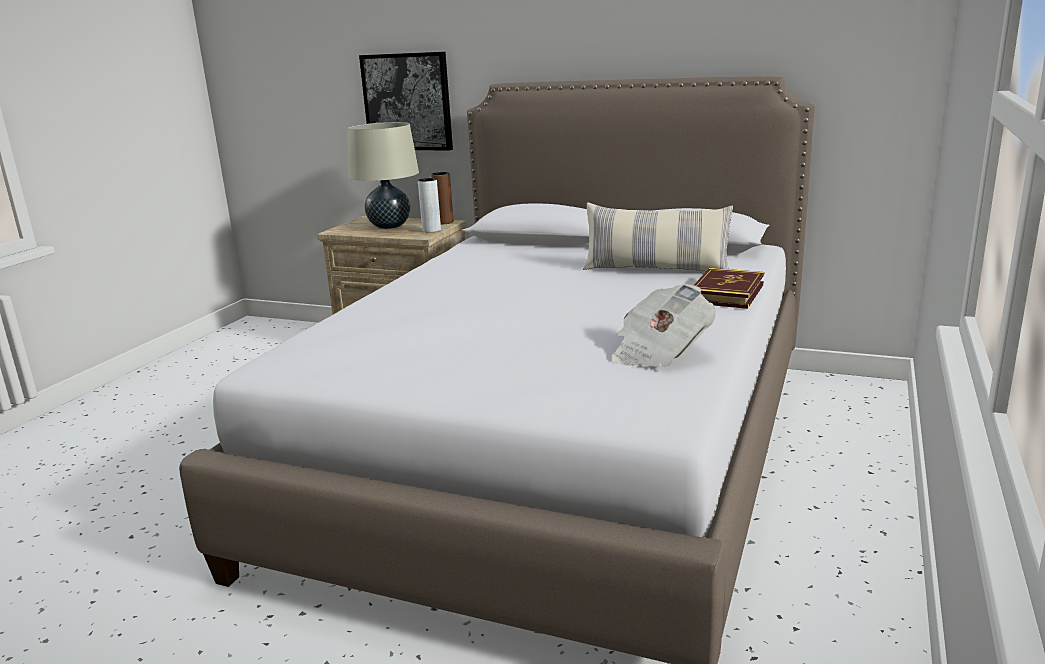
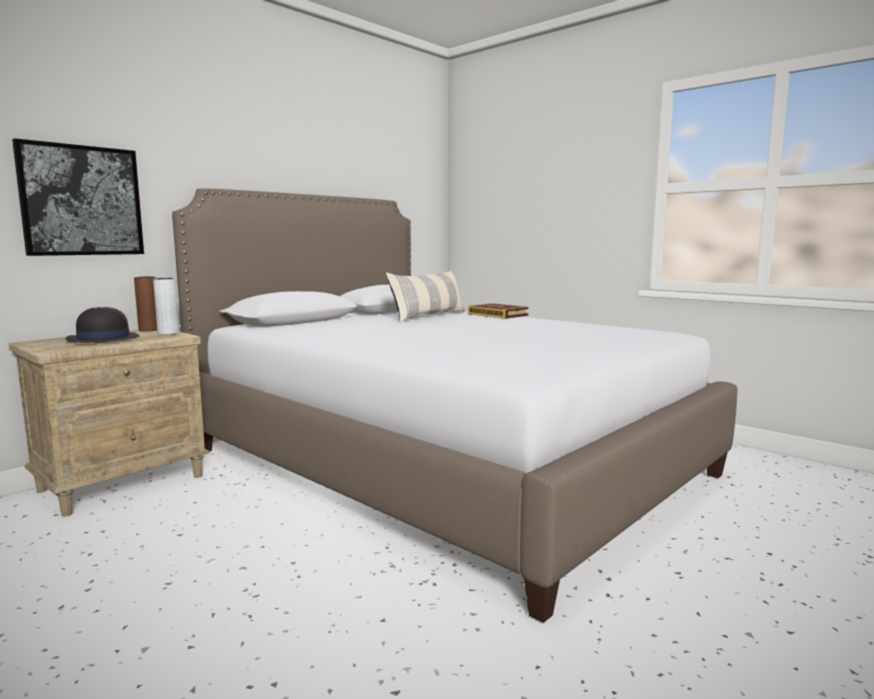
camera: 70 degrees left, 10 degrees down
beige table lamp [348,122,419,229] -> black hat [66,307,140,343]
newspaper [612,284,716,367] -> none

